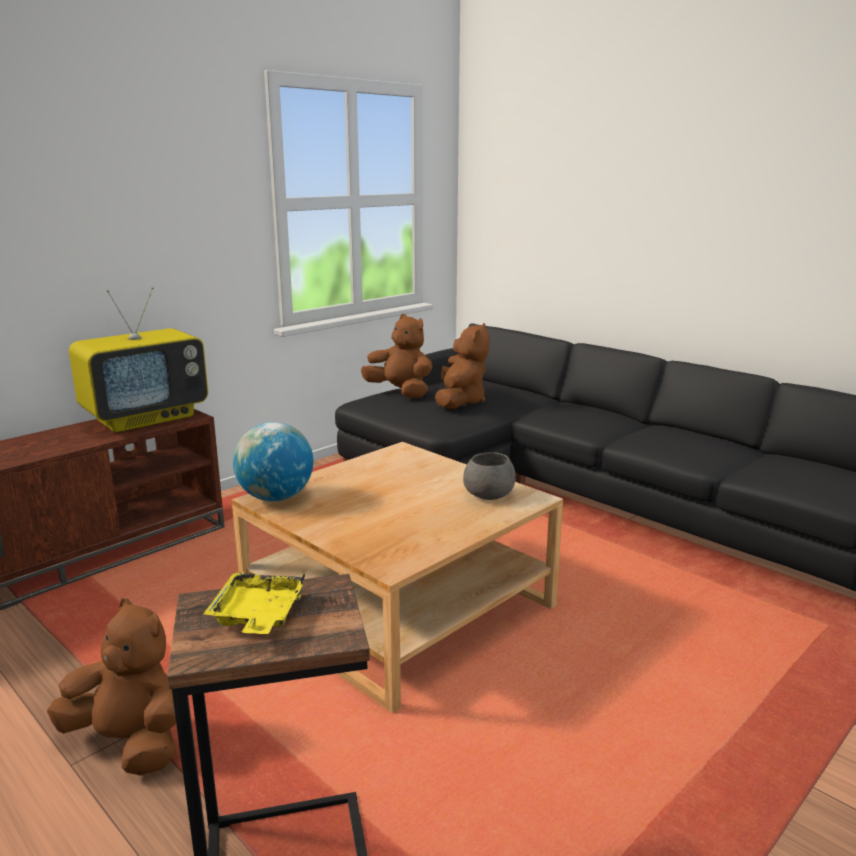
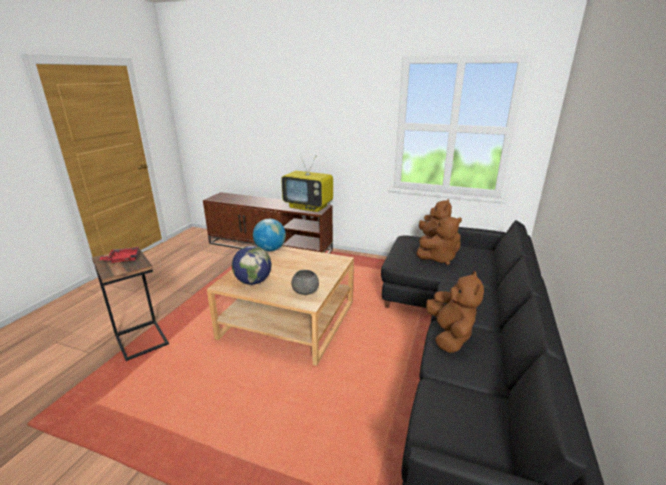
camera: 65 degrees right, 5 degrees up
brown plush toy [47,598,176,775] -> brown plush toy moved to [426,271,484,353]
yellow tray [204,572,305,634] -> red tray [100,247,139,263]
none -> globe [232,246,271,285]

